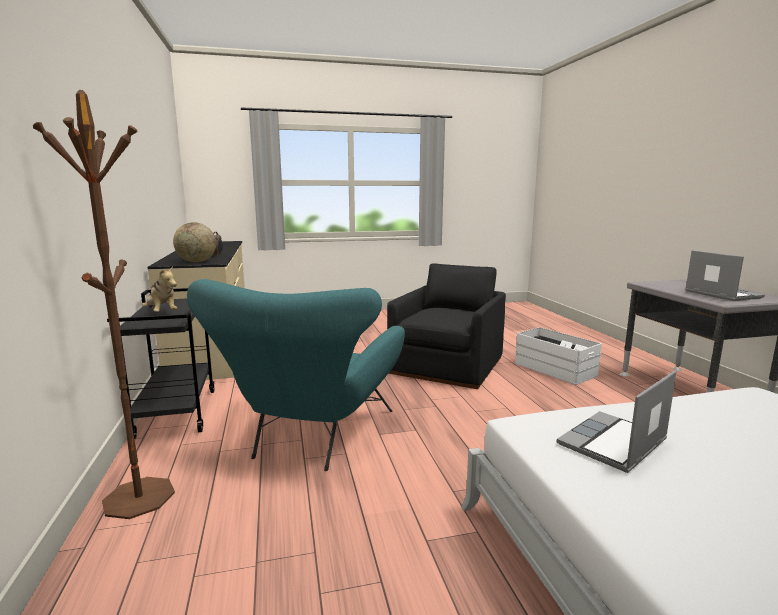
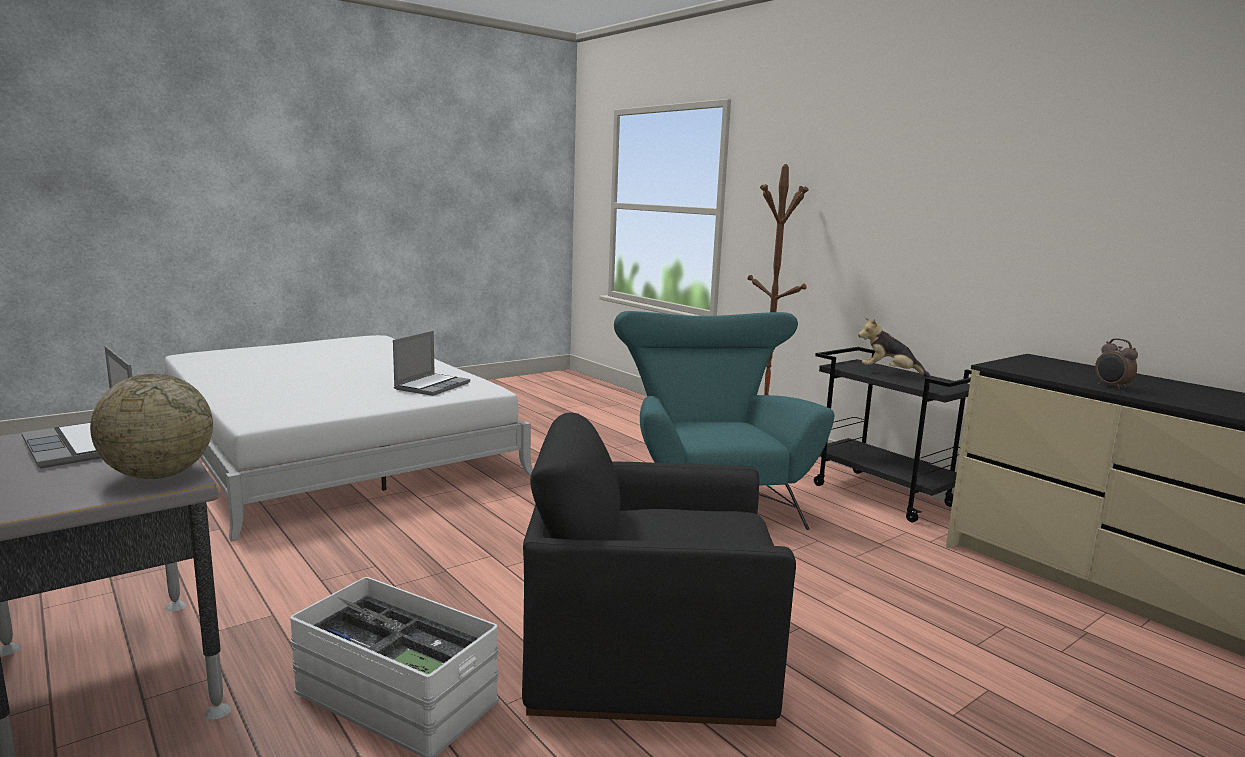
camera: 155 degrees right, 0 degrees up
globe [173,222,216,263] -> globe moved to [90,374,213,479]
black armchair [387,263,506,389] -> black armchair turned 90 degrees clockwise [522,413,796,727]

